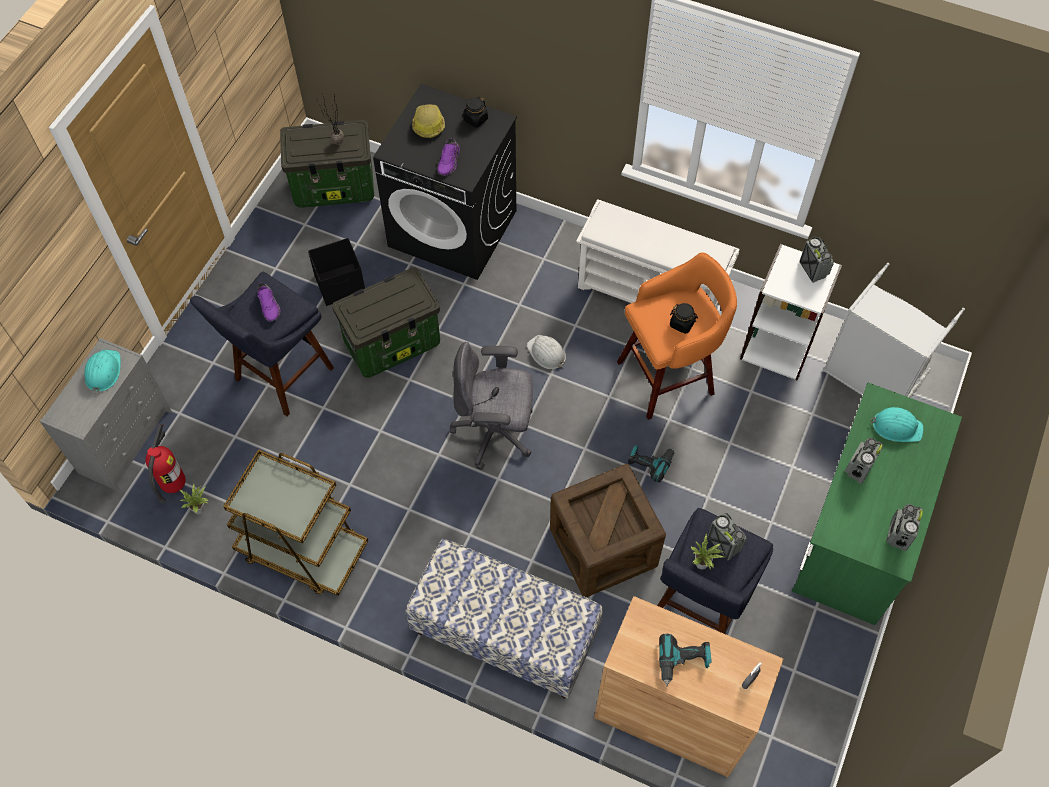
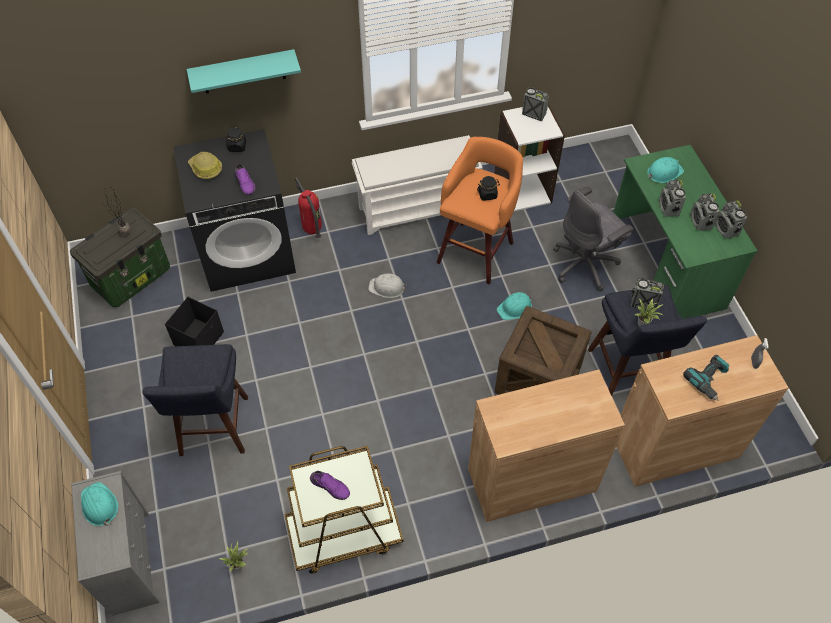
camera: 40 degrees left, 5 degrees down
fire extinguisher [145,424,186,503] -> fire extinguisher moved to [295,177,322,238]
purple shoe [257,283,280,322] -> purple shoe moved to [310,471,350,500]
storage box [332,267,440,378] -> none
bench [405,539,603,698] -> brown cabinet [468,370,625,522]
grey office chair [450,342,533,470] -> grey office chair moved to [553,186,633,291]
power drill [628,445,675,482] -> turquoise hard hat [497,292,532,320]
grey laundry basket [823,263,965,398] -> none
none -> turquoise shelf [186,49,301,94]
none -> radio [690,193,720,231]

